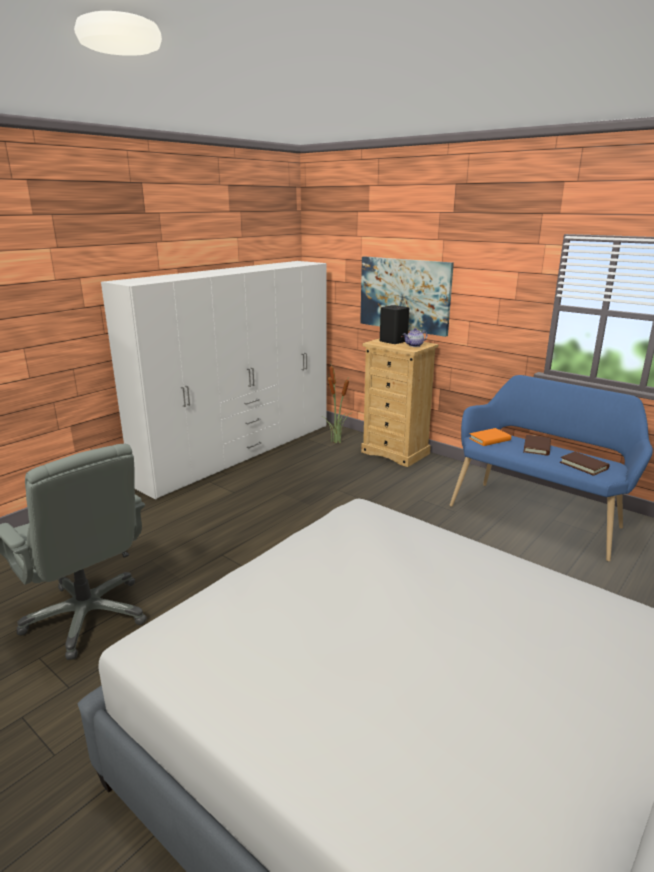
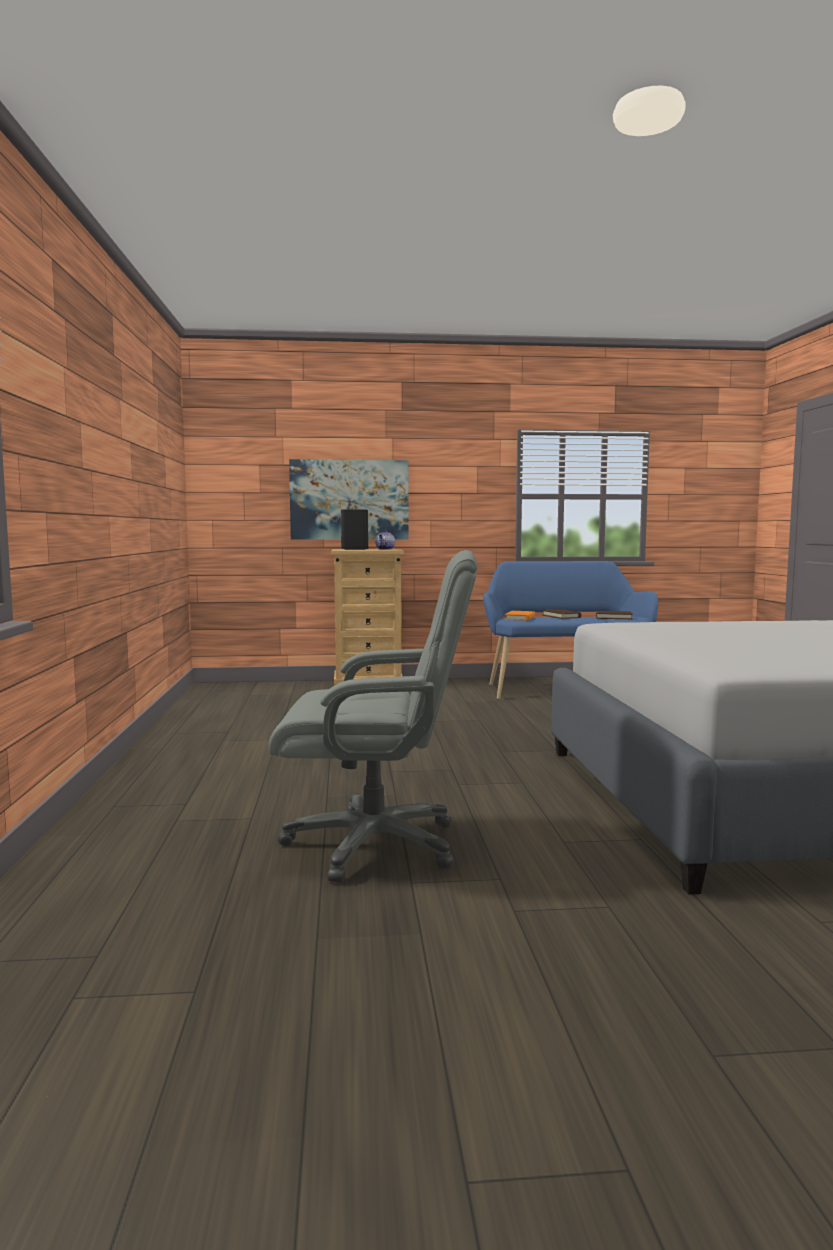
camera: 45 degrees left, 15 degrees down
white wardrobe [101,261,327,500] -> none
potted plant [322,366,353,443] -> none

